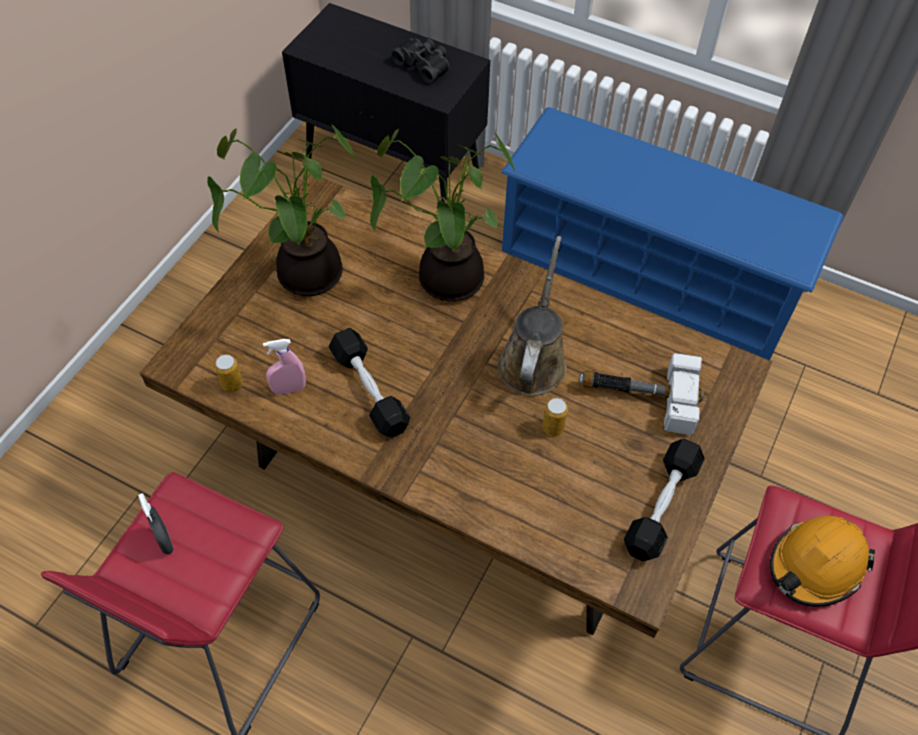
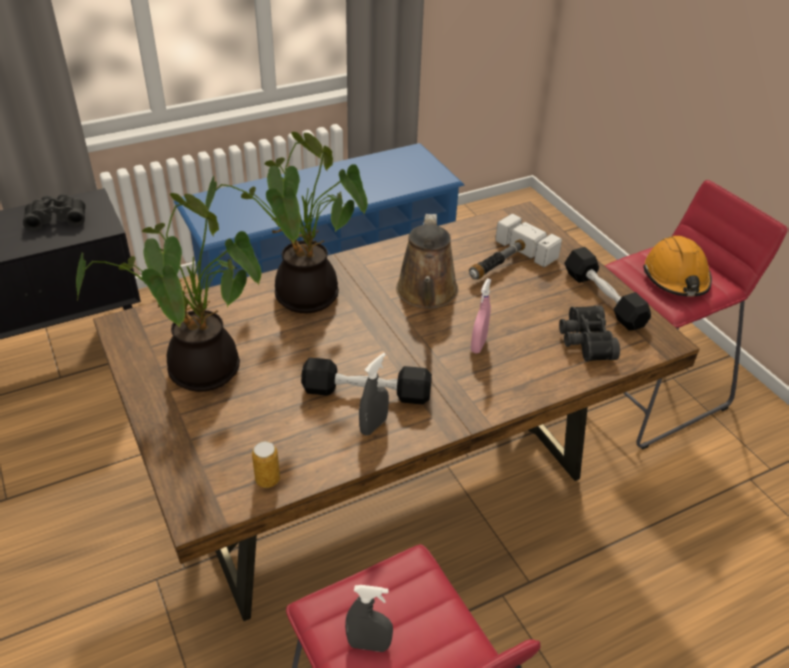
camera: 55 degrees left, 15 degrees down
pink spray bottle [263,339,306,395] -> pink spray bottle moved to [471,278,492,353]
brown watering can [497,236,567,396] -> brown watering can turned 135 degrees counterclockwise [396,214,458,309]
can [542,398,568,436] -> none
none -> grey spray bottle [359,353,389,436]
none -> black binoculars [559,306,620,362]

